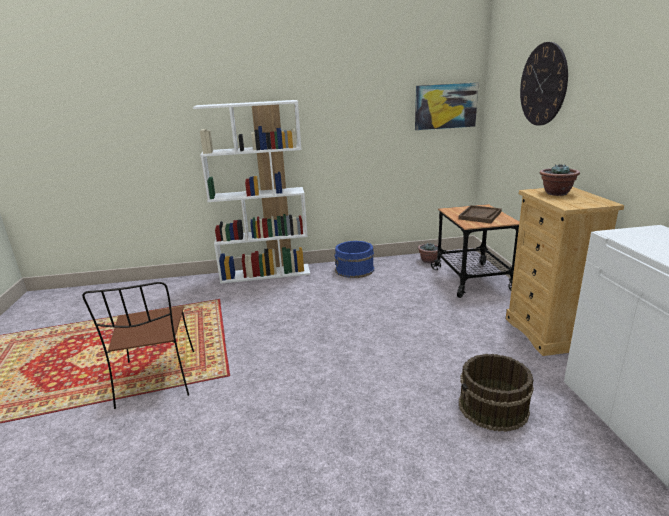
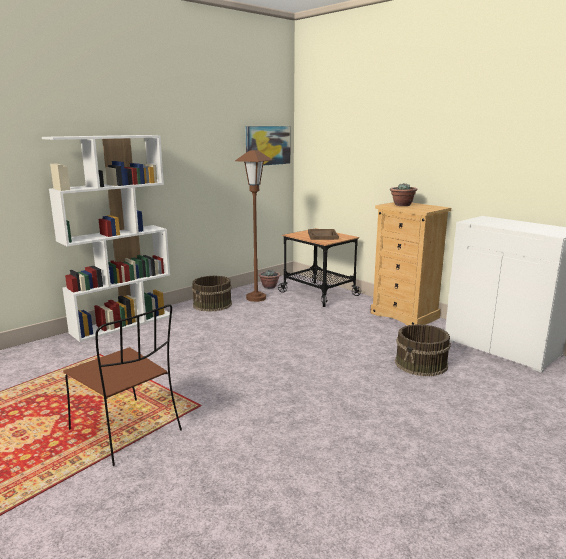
camera: 35 degrees left, 5 degrees down
blue bucket [334,241,374,278] -> brown bucket [192,276,232,312]
wall clock [520,42,568,126] -> none
none -> brown floor lamp [235,150,272,302]

